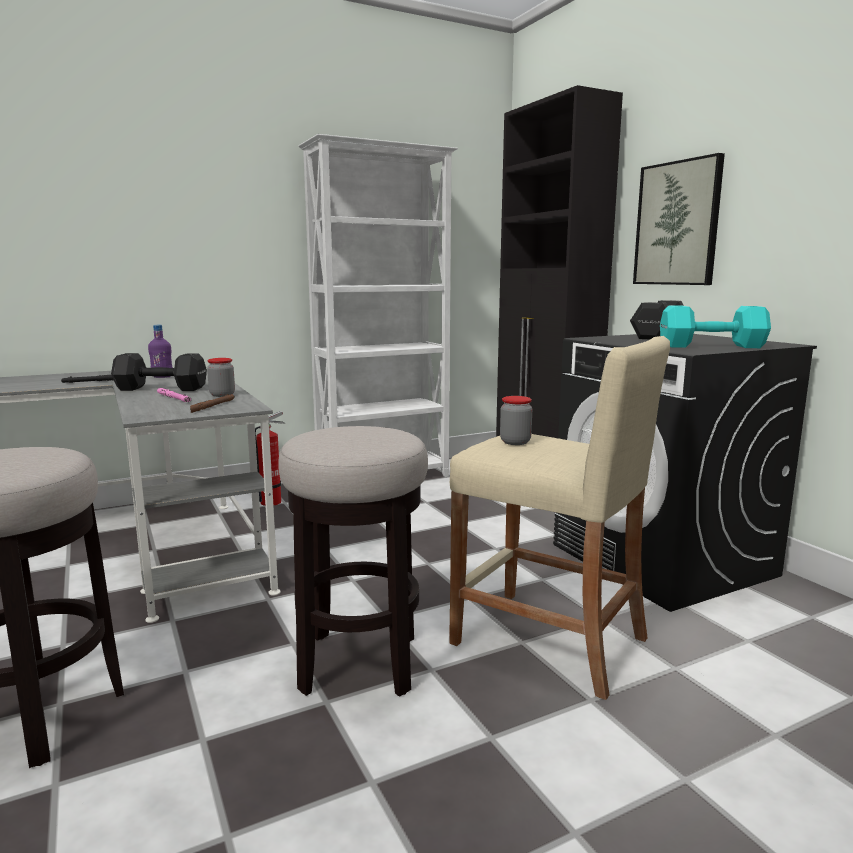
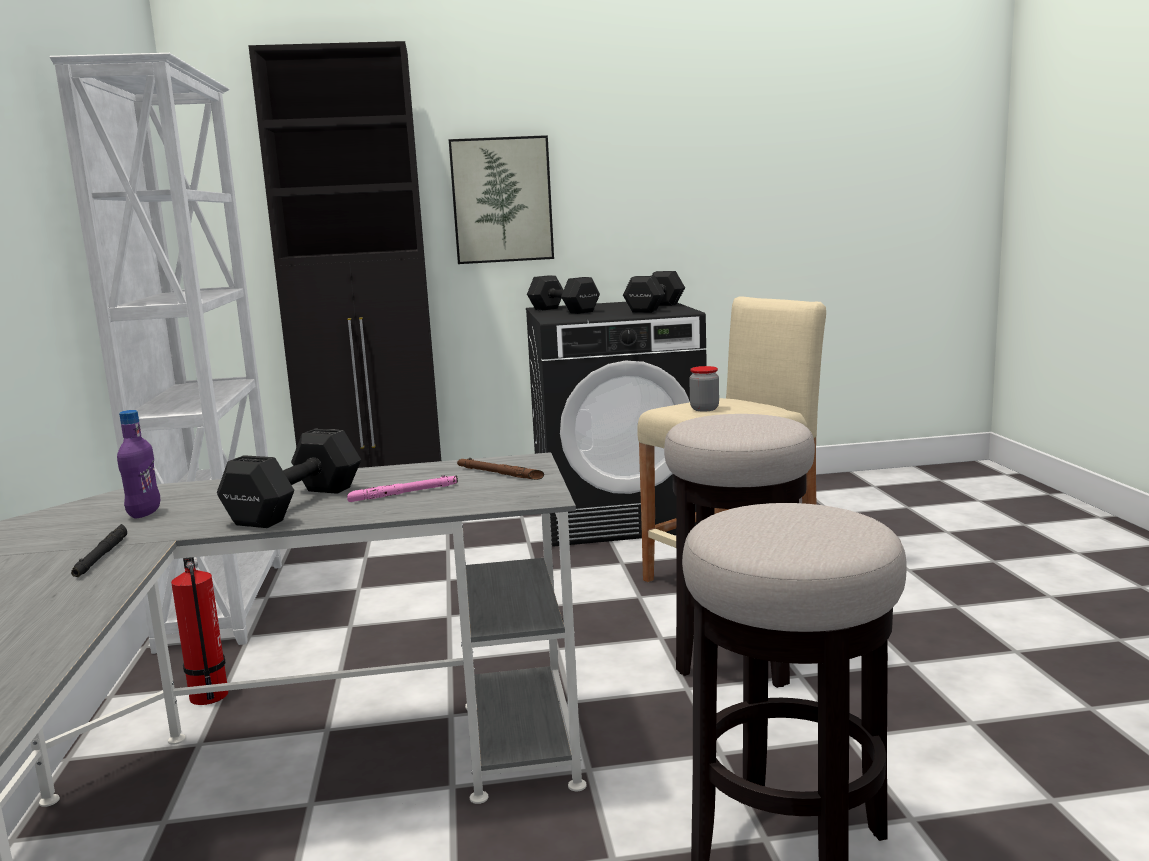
camera: 70 degrees left, 0 degrees up
jar [207,358,235,397] -> none
turquoise dumbbell [660,306,771,348] -> black dumbbell [623,271,685,313]

